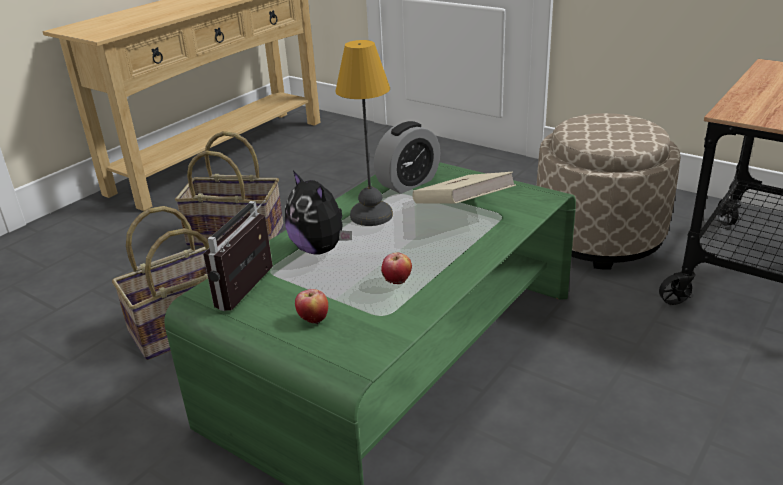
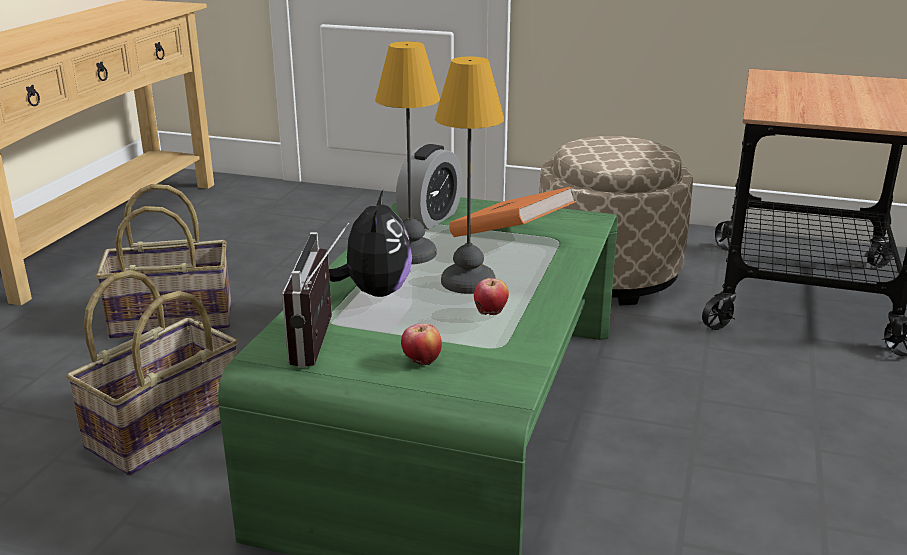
camera: 20 degrees left, 5 degrees down
plush toy [285,171,352,255] -> plush toy turned 120 degrees counterclockwise [329,190,412,297]
beige book [412,172,516,204] -> orange book [449,187,576,237]
none -> table lamp [435,56,504,294]

